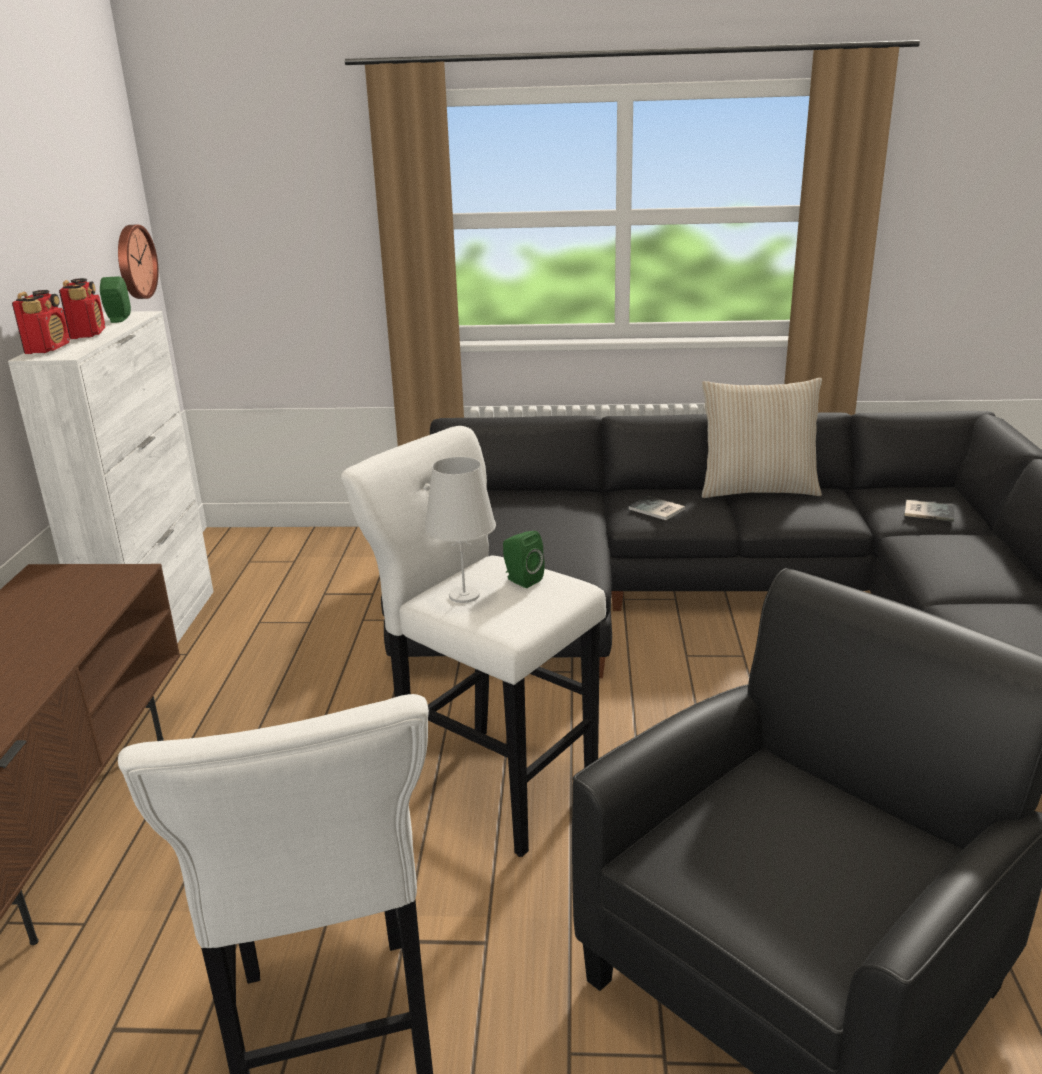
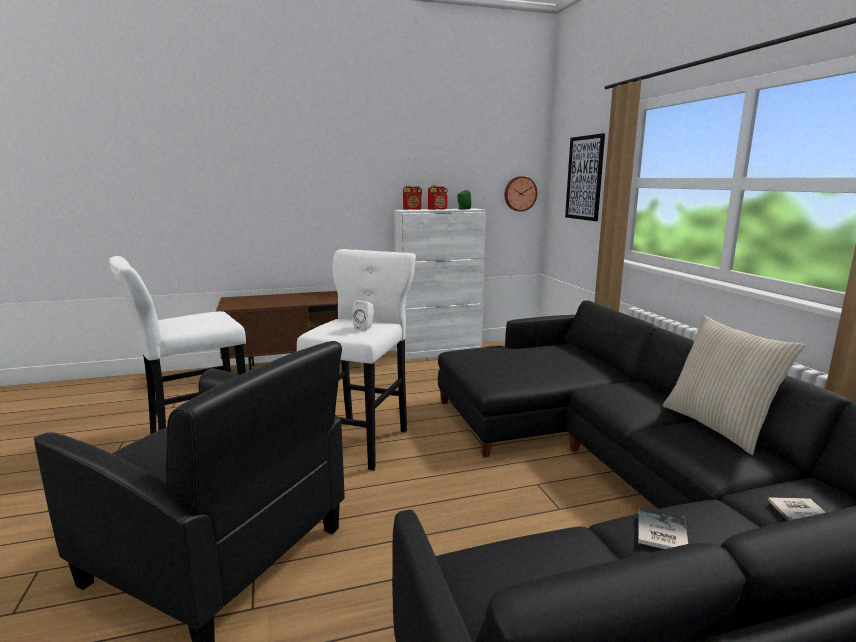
camera: 70 degrees right, 10 degrees down
white table lamp [424,457,496,603] -> none
green speaker [503,531,545,588] -> white speaker [353,300,374,331]
book [629,496,685,520] -> book moved to [638,506,688,549]
none -> picture [565,133,605,221]

